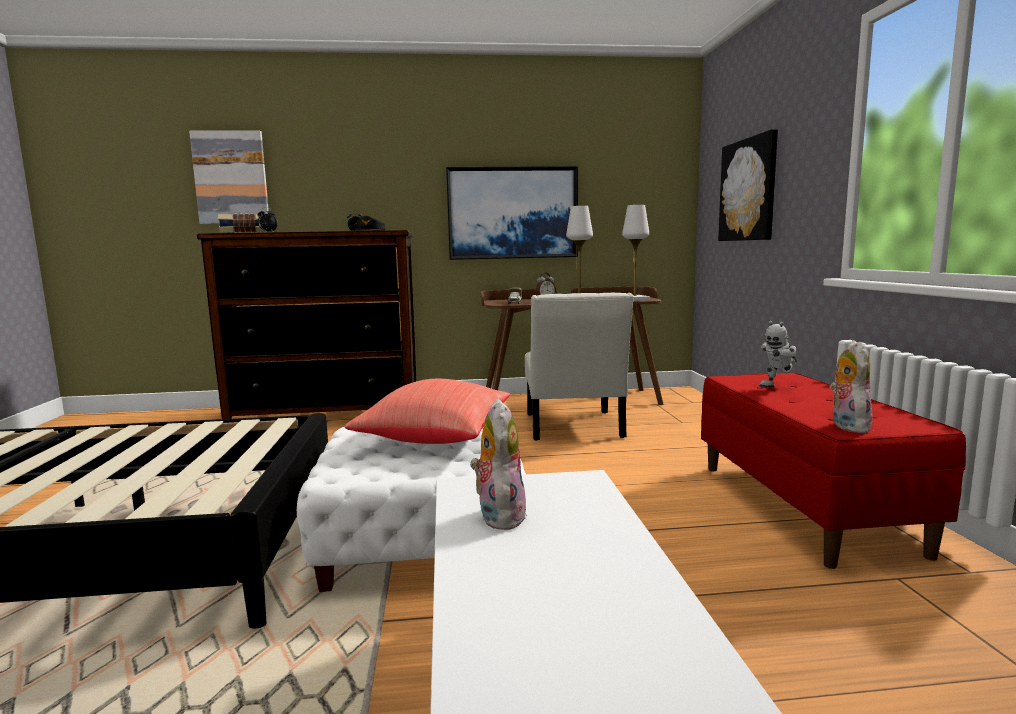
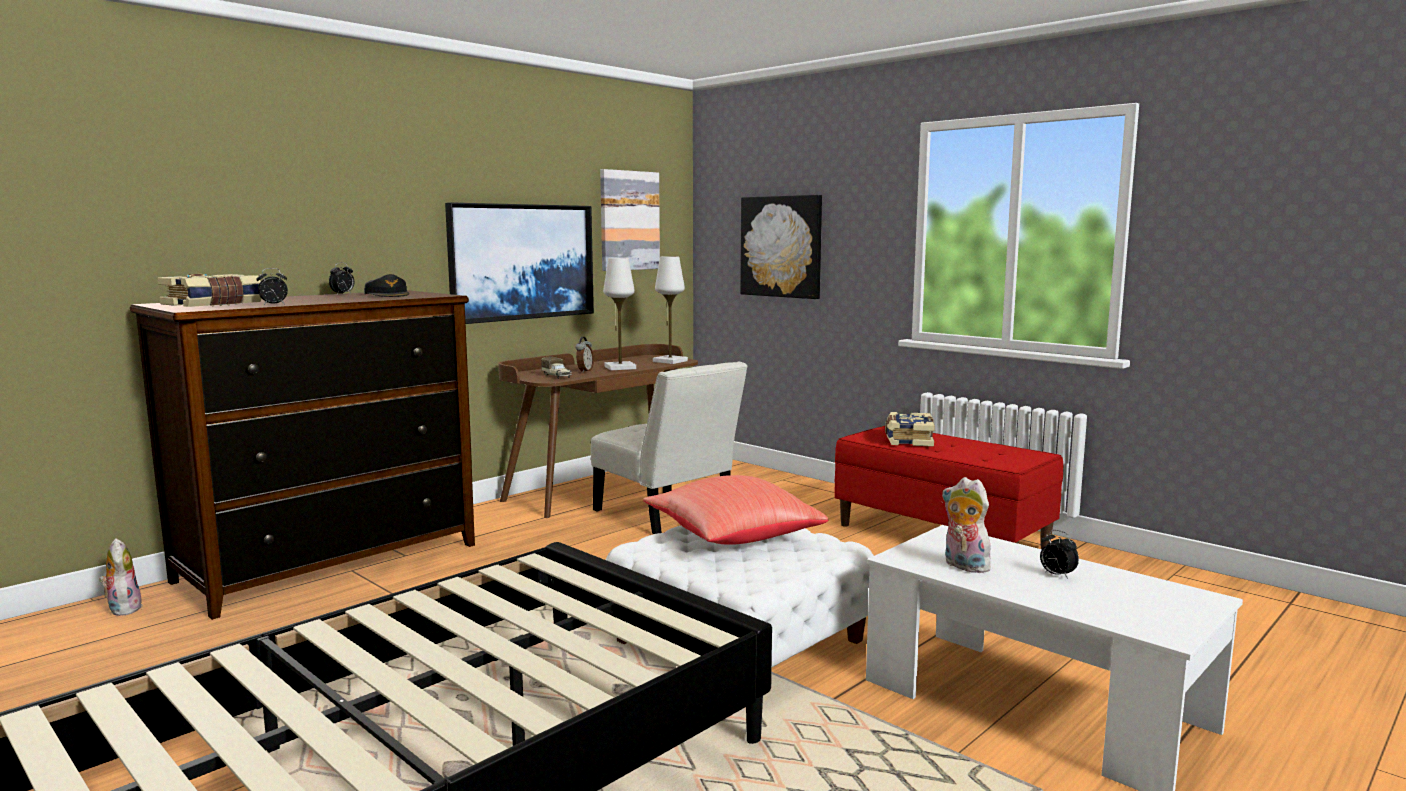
camera: 40 degrees left, 0 degrees up
picture [189,130,269,224] -> picture moved to [600,169,660,271]
toy robot [760,321,797,388] -> book [885,412,935,447]
plush toy [829,340,873,433] -> plush toy moved to [99,538,143,616]
none -> alarm clock [1040,530,1079,579]

